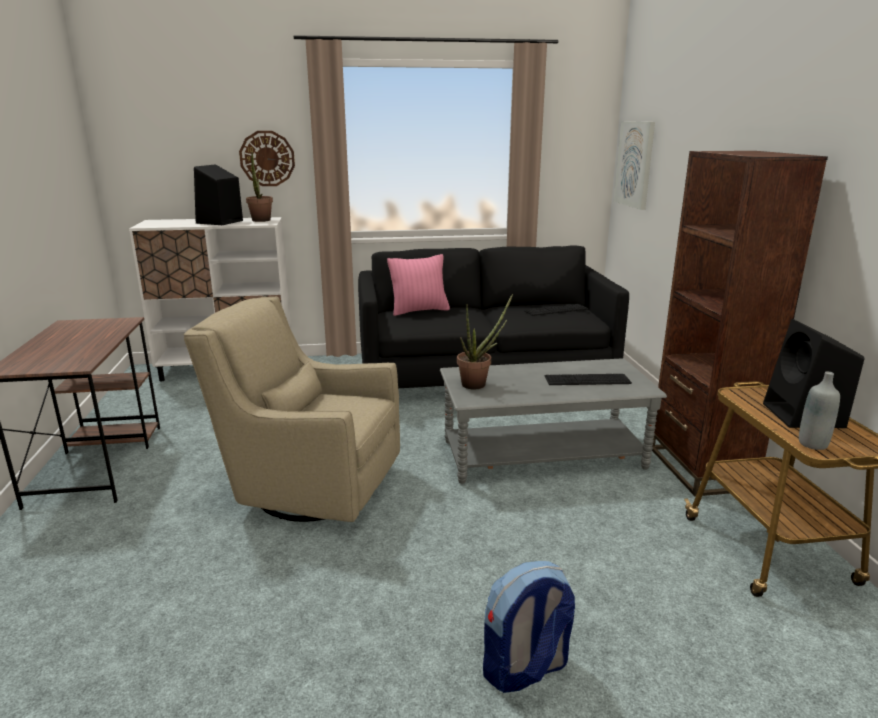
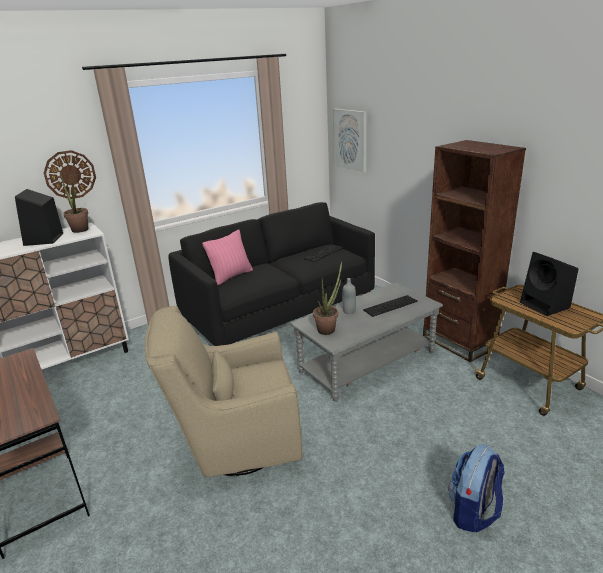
camera: 25 degrees left, 5 degrees up
grey bottle [799,372,840,450] -> grey bottle moved to [342,278,356,314]

